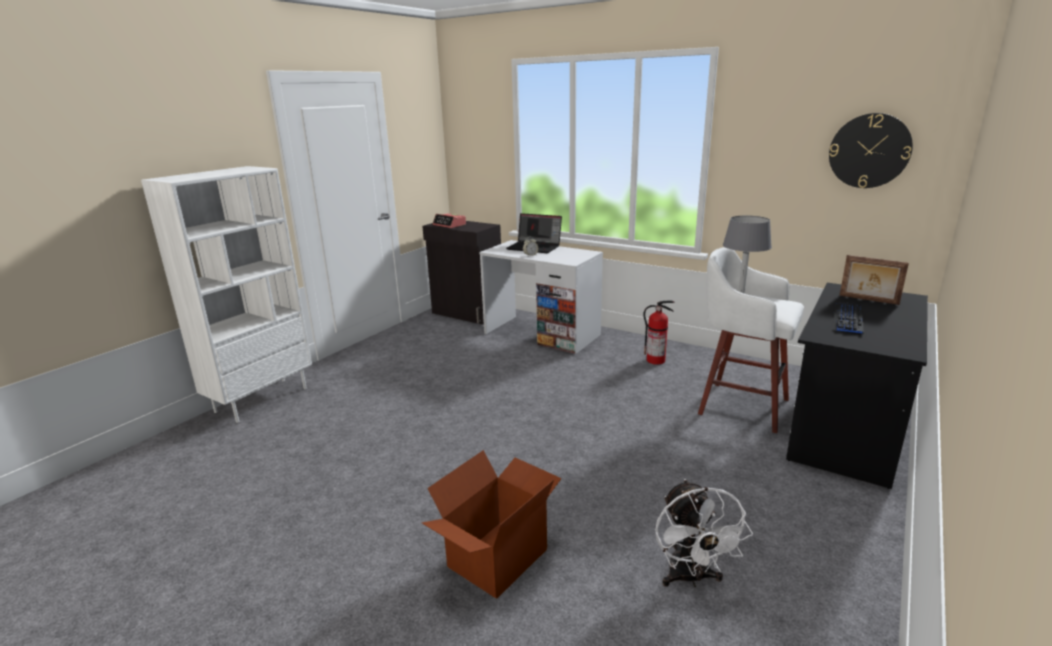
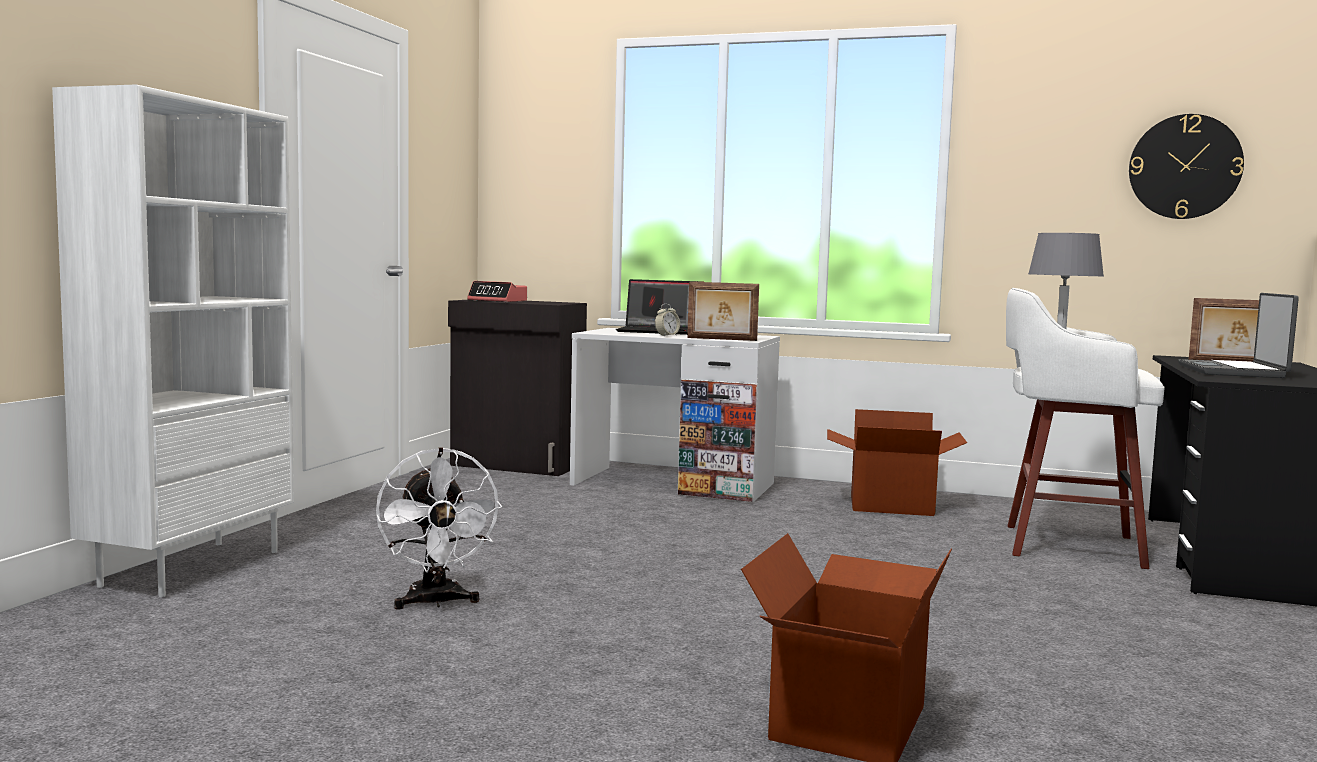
camera: 15 degrees left, 15 degrees down
fire extinguisher [643,301,675,365] -> cardboard box [827,409,967,516]
white fan [655,479,753,587] -> white fan moved to [376,447,502,609]
keyboard [833,302,864,335] -> laptop [1178,293,1299,378]
none -> picture frame [687,282,759,341]

